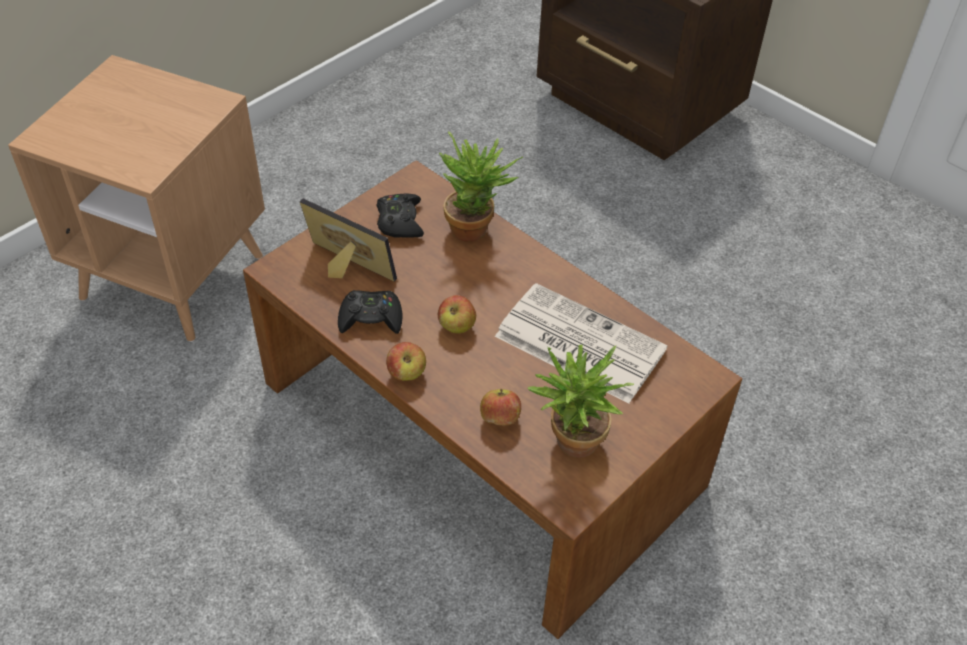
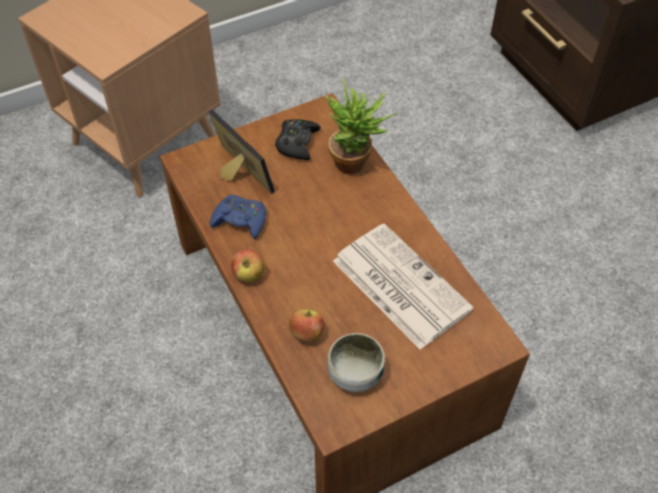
camera: 20 degrees right, 5 degrees up
black game controller [338,290,402,334] -> blue game controller [210,194,266,239]
apple [438,295,476,334] -> none
potted plant [527,344,634,458] -> bowl [327,333,385,392]

